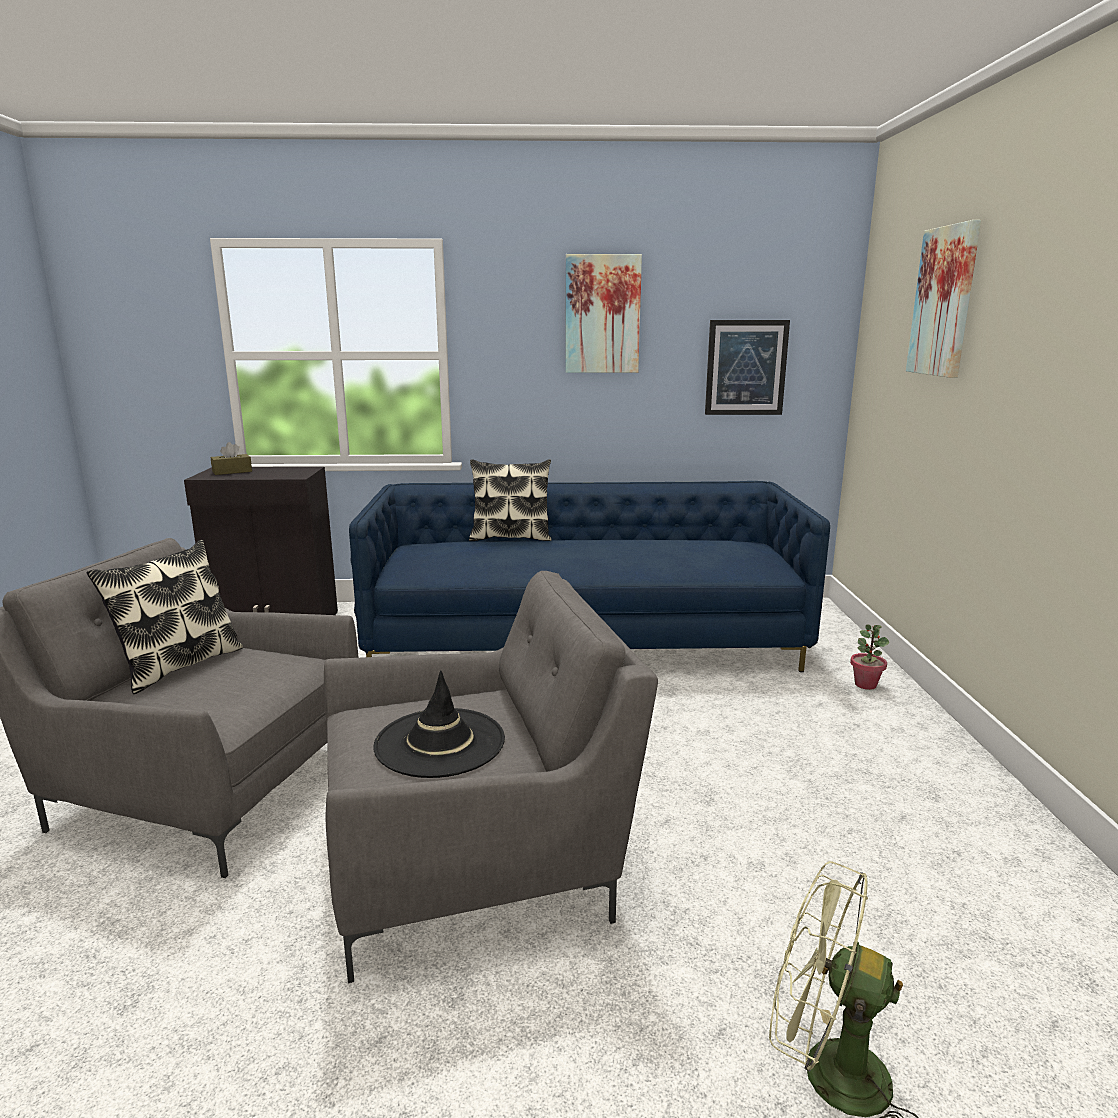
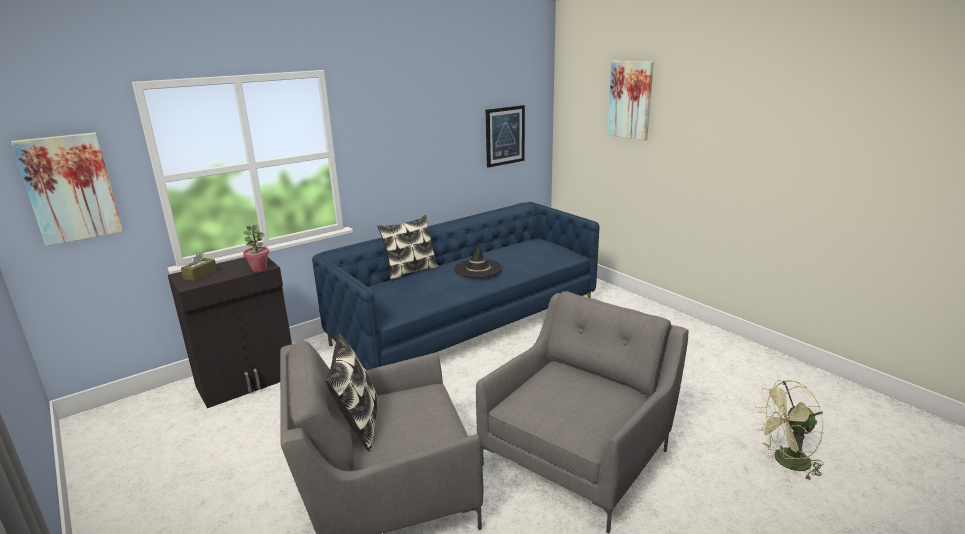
camera: 35 degrees left, 5 degrees up
black hat [373,671,505,778] -> black hat moved to [454,241,502,278]
picture [565,254,642,373] -> picture moved to [11,132,123,246]
potted plant [850,625,889,690] -> potted plant moved to [243,225,269,272]

